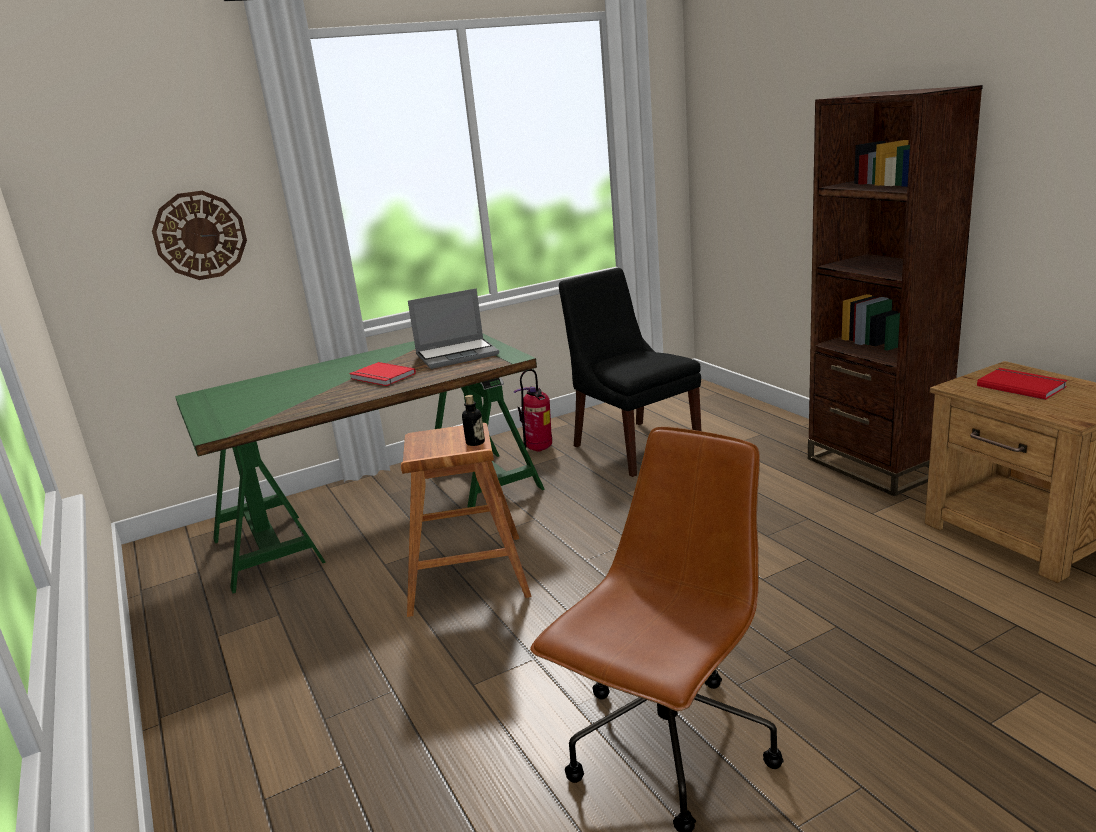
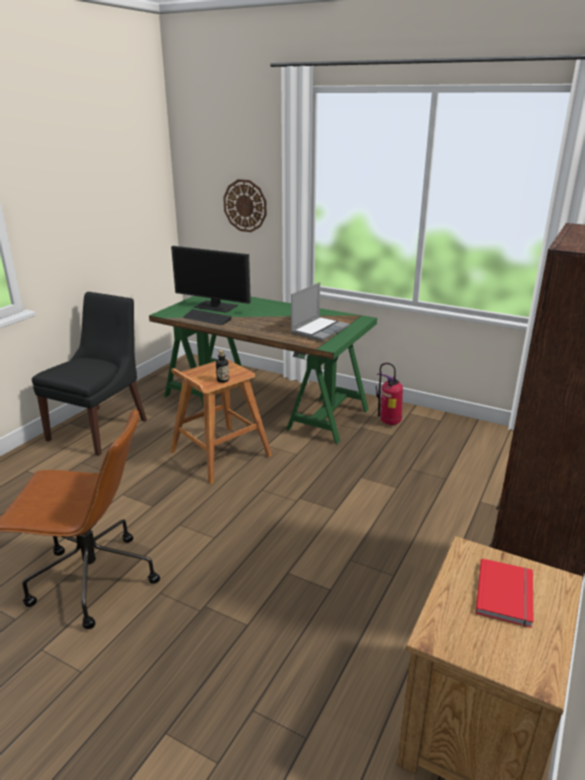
camera: 55 degrees right, 5 degrees up
red book [349,362,416,386] -> none
laptop [408,288,499,369] -> laptop turned 90 degrees counterclockwise [291,282,350,341]
black chair [559,268,701,477] -> black chair moved to [32,292,147,456]
none -> monitor [171,246,251,313]
none -> keyboard [183,309,232,325]

